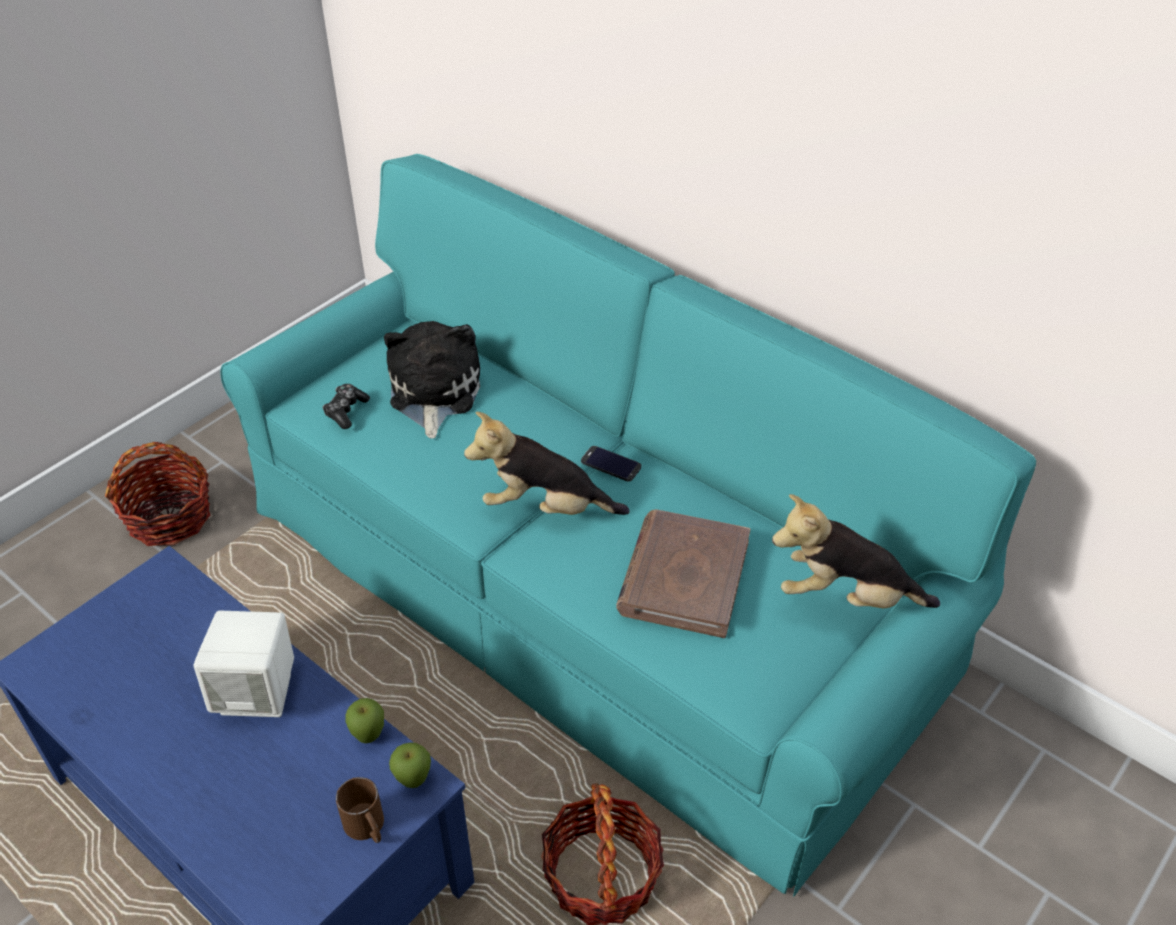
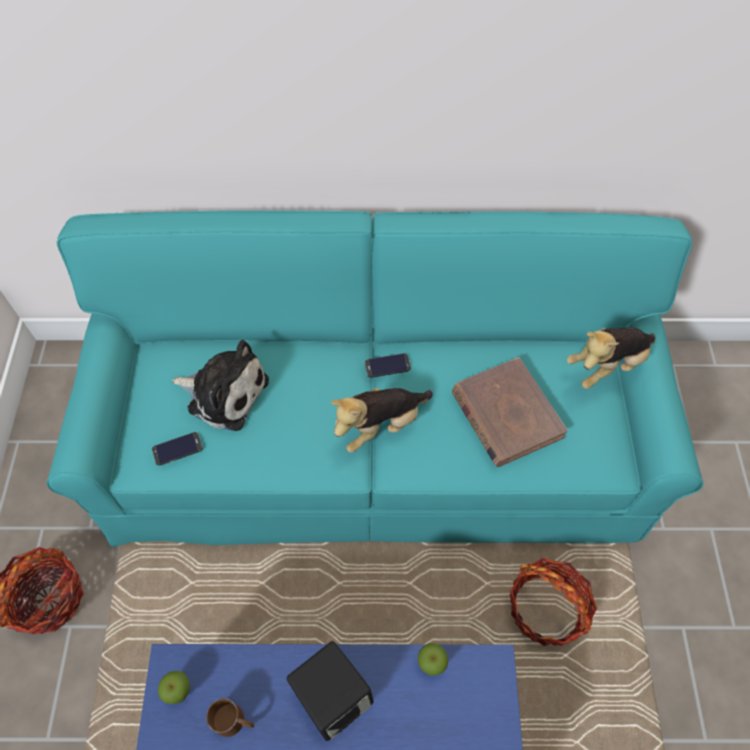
camera: 40 degrees left, 15 degrees up
white speaker [194,610,294,717] -> black speaker [287,641,374,741]
game controller [322,384,370,429] -> phone [152,432,203,466]
brown mug [336,777,384,843] -> brown mug moved to [206,698,254,737]
plush toy [384,321,480,439] -> plush toy turned 150 degrees clockwise [172,340,269,431]
apple [389,743,431,788] -> apple moved to [158,671,190,704]

